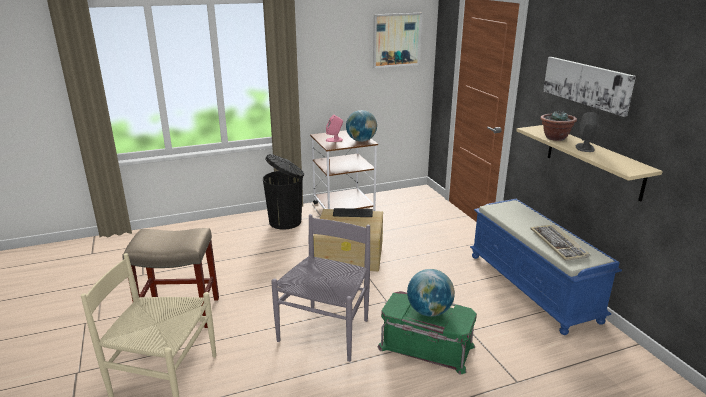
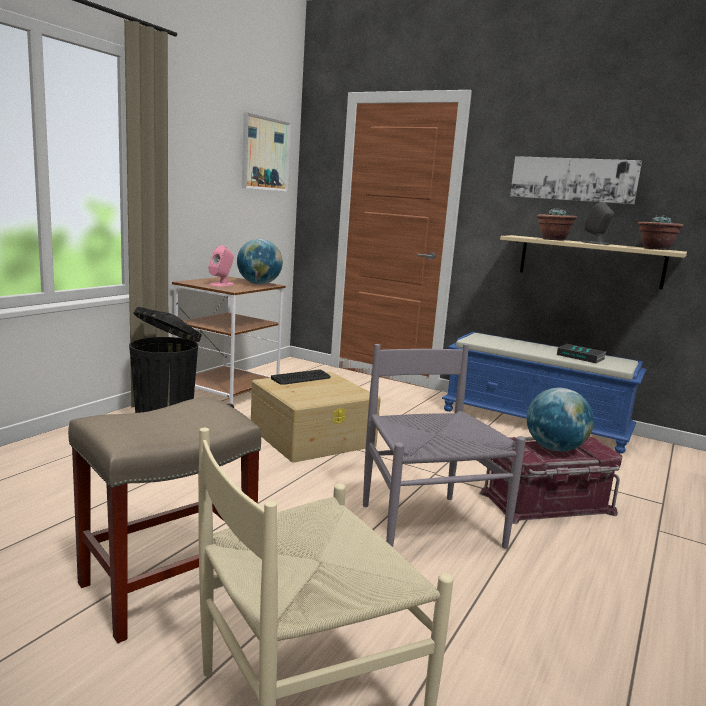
camera: 40 degrees left, 10 degrees down
green storage box [378,291,477,375] -> red storage box [479,436,622,524]
keyboard [530,225,590,261] -> book [557,344,606,363]
none -> potted plant [638,215,684,250]

